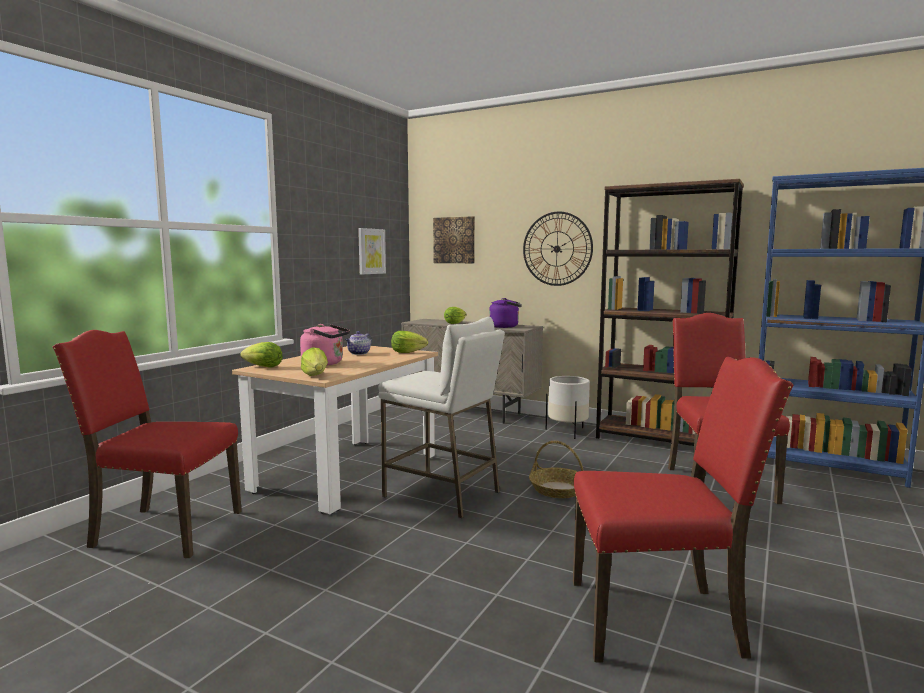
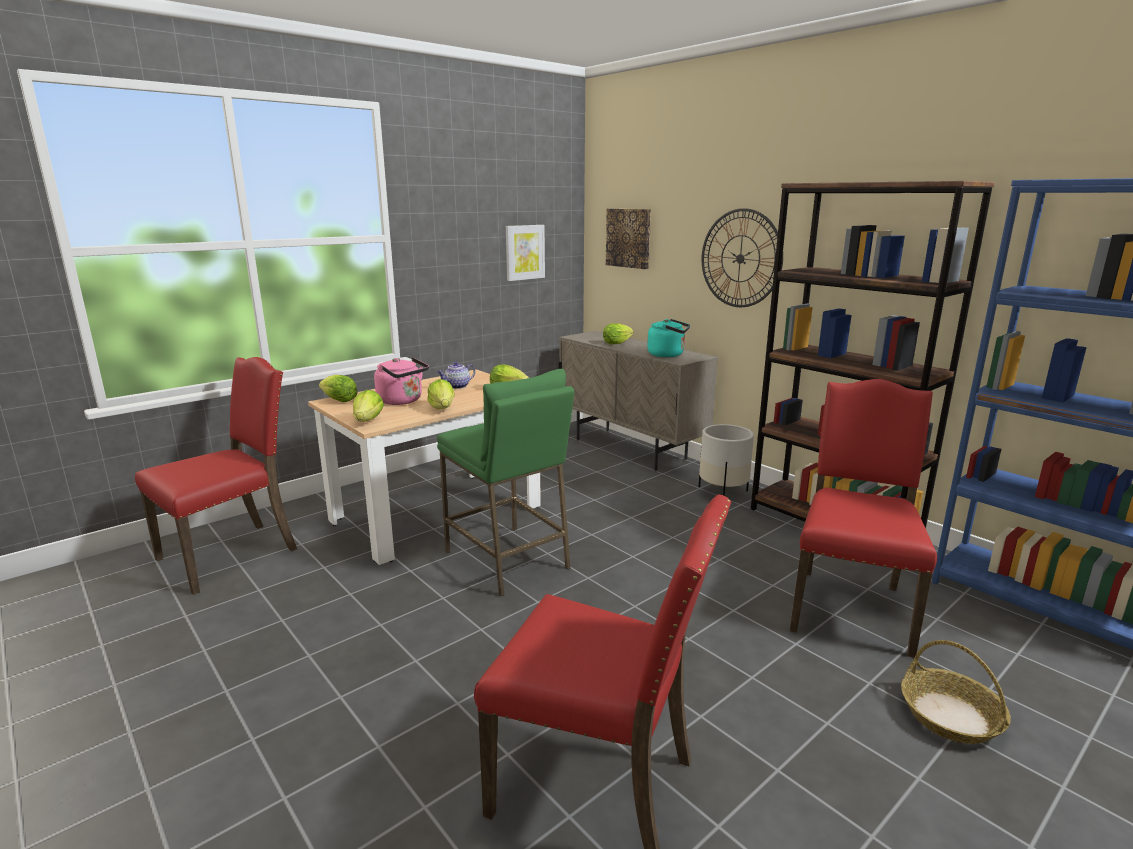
camera: 20 degrees right, 10 degrees up
red chair [53,330,242,558] -> red chair turned 105 degrees clockwise [135,357,297,595]
white stool [378,317,505,518] -> green stool [437,369,574,596]
purple kettle [489,298,522,328] -> turquoise kettle [647,319,690,357]
basket [529,441,584,498] -> basket moved to [901,640,1011,744]
none -> lettuce [427,379,455,409]

